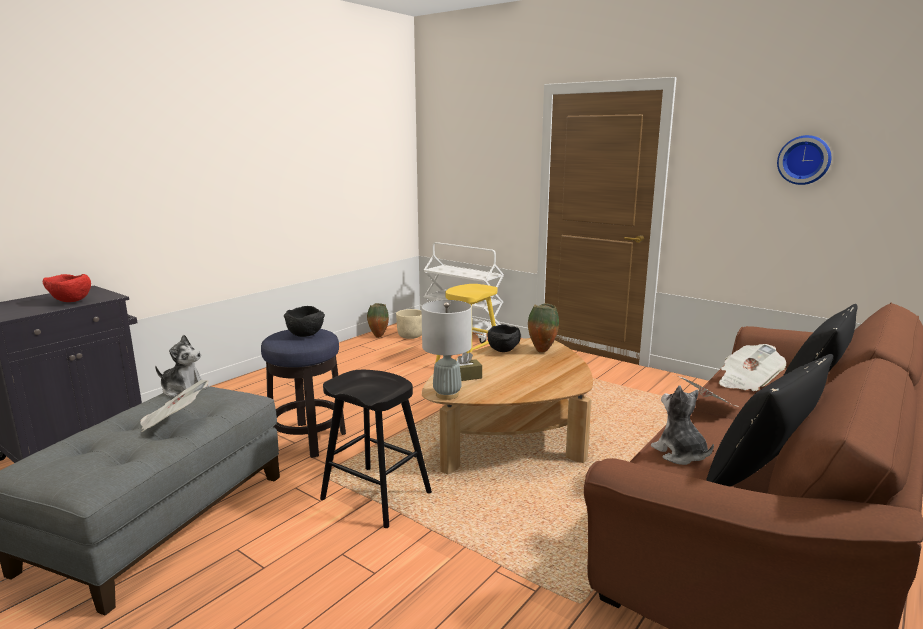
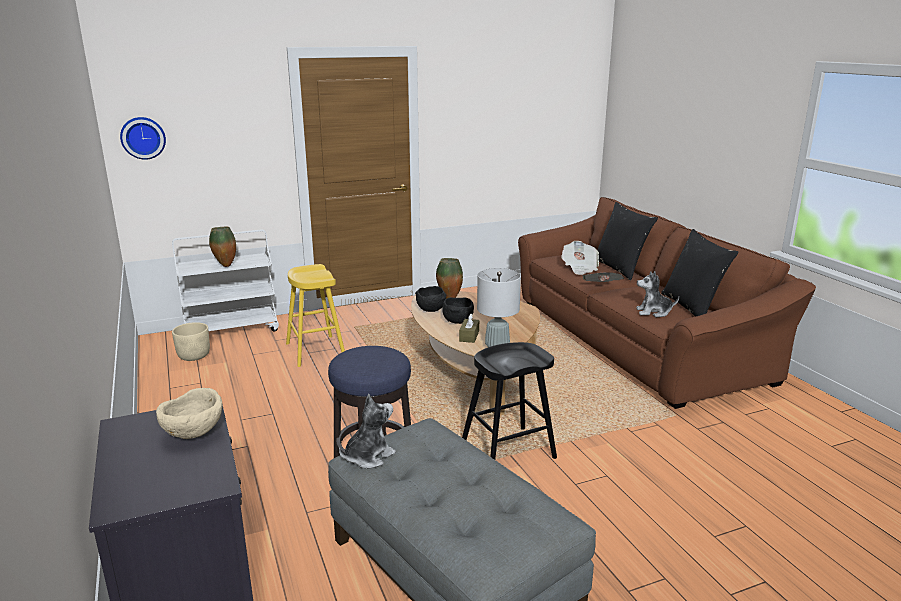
camera: 60 degrees left, 5 degrees up
red bowl [43,274,91,302] -> beige bowl [156,388,223,439]
newspaper [140,379,209,432] -> none
black bowl [284,306,325,337] -> black bowl moved to [442,297,474,324]
vase [367,303,389,338] -> vase moved to [209,226,236,267]
wall clock [777,135,831,185] -> wall clock moved to [120,117,166,160]

